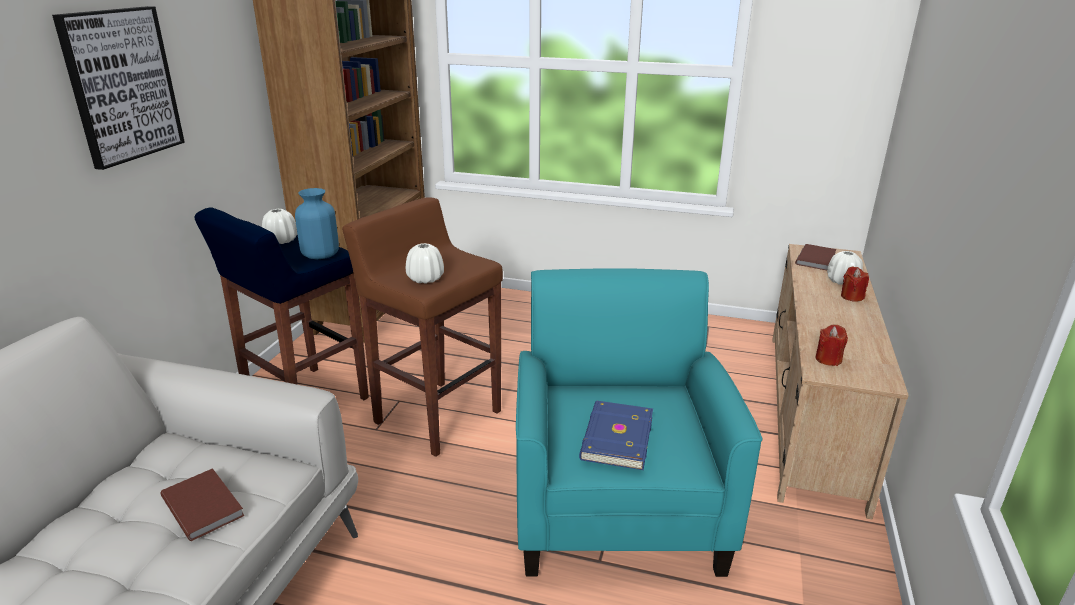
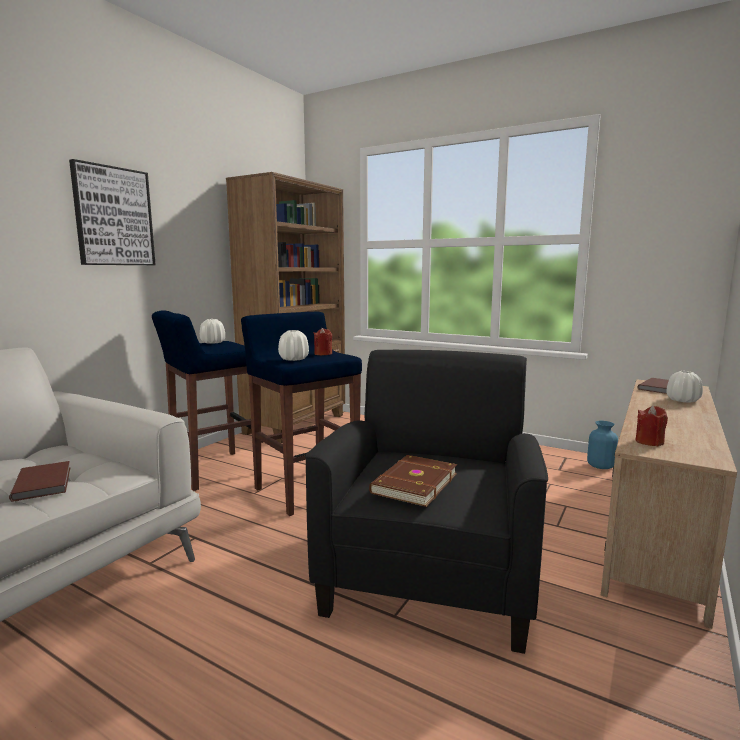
camera: 15 degrees right, 15 degrees down
blue vase [295,188,339,259] -> blue vase moved to [587,421,618,469]
brown stool [342,197,503,457] -> blue stool [241,312,362,516]
turquoise armchair [516,268,763,577] -> black armchair [305,350,548,654]
blue book [579,401,653,470] -> brown book [369,455,457,507]
red candle [841,267,869,301] -> red candle moved to [314,328,332,355]

